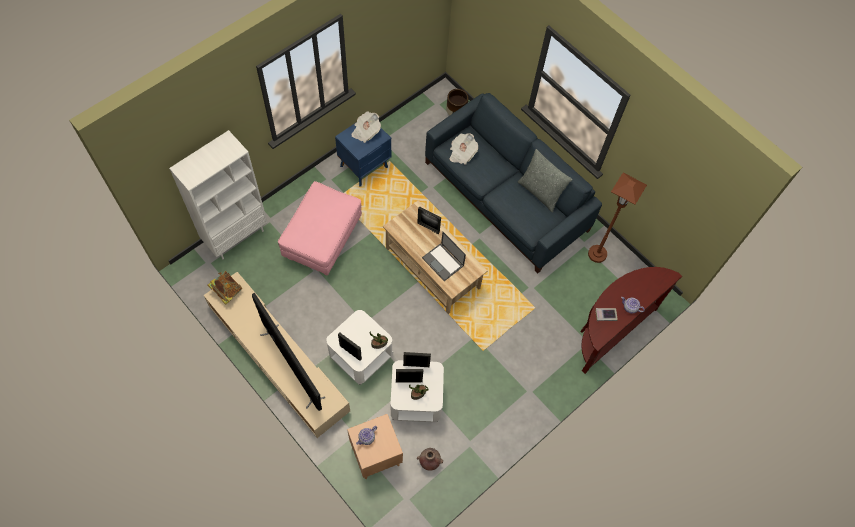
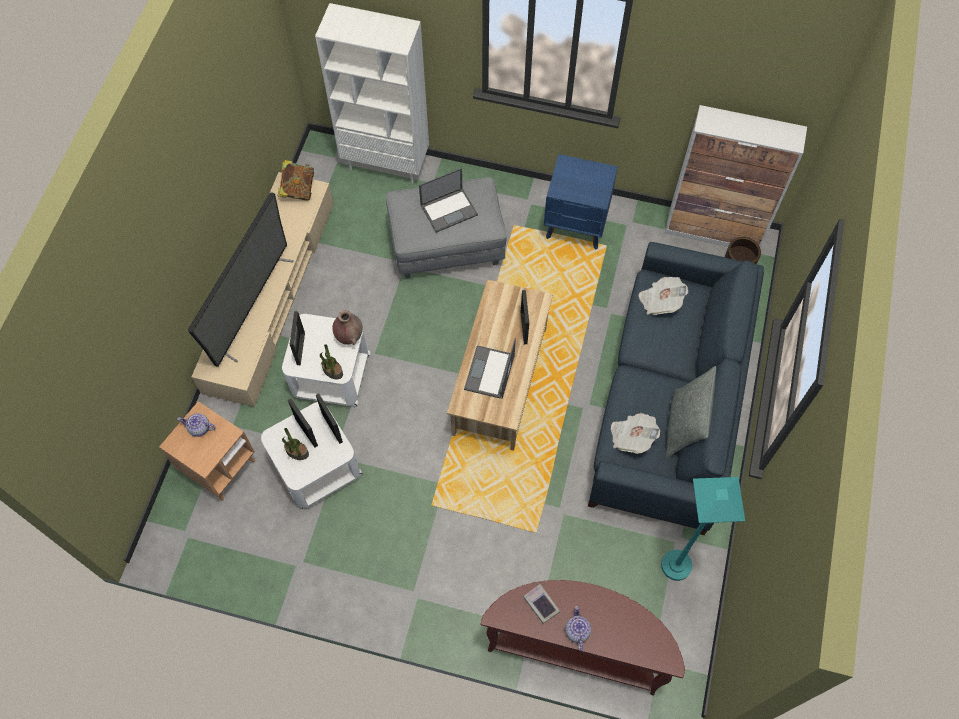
camera: 60 degrees right, 0 degrees up
pink ottoman [278,181,362,276] -> grey ottoman [386,177,507,279]
newspaper [351,112,381,143] -> newspaper moved to [611,413,660,454]
brown vase [417,448,443,471] -> brown vase moved to [332,310,363,345]
brown floor lamp [588,173,647,263] -> turquoise floor lamp [661,477,745,581]
none -> laptop [419,168,478,233]
none -> cabinet [665,105,807,248]

